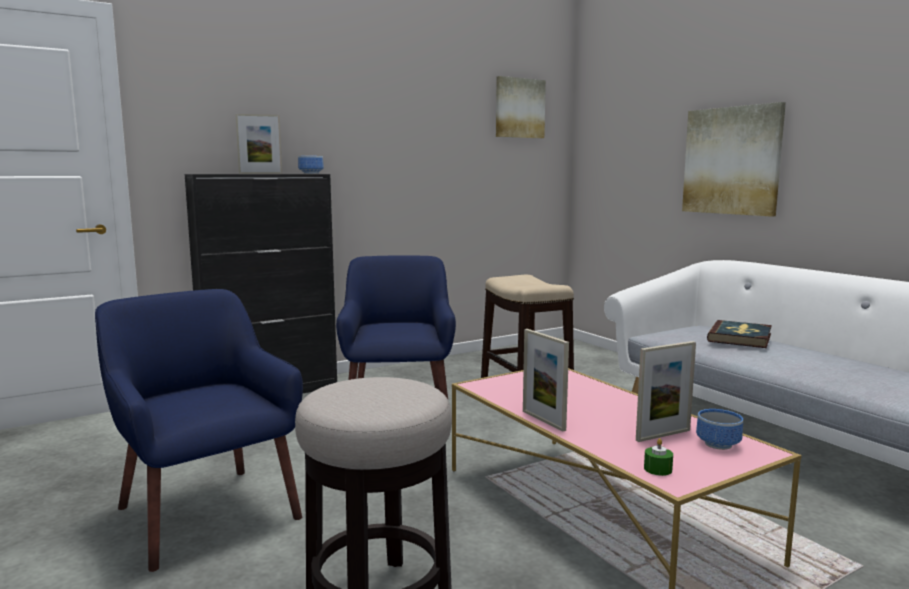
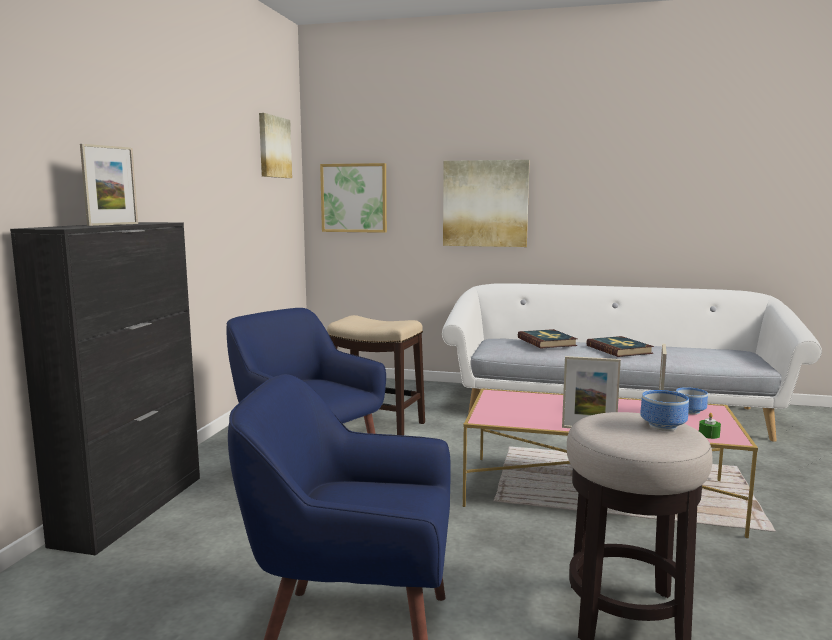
camera: 45 degrees left, 0 degrees up
bowl [298,156,324,174] -> bowl moved to [640,390,689,431]
none -> picture [320,163,387,233]
none -> book [586,336,654,357]

